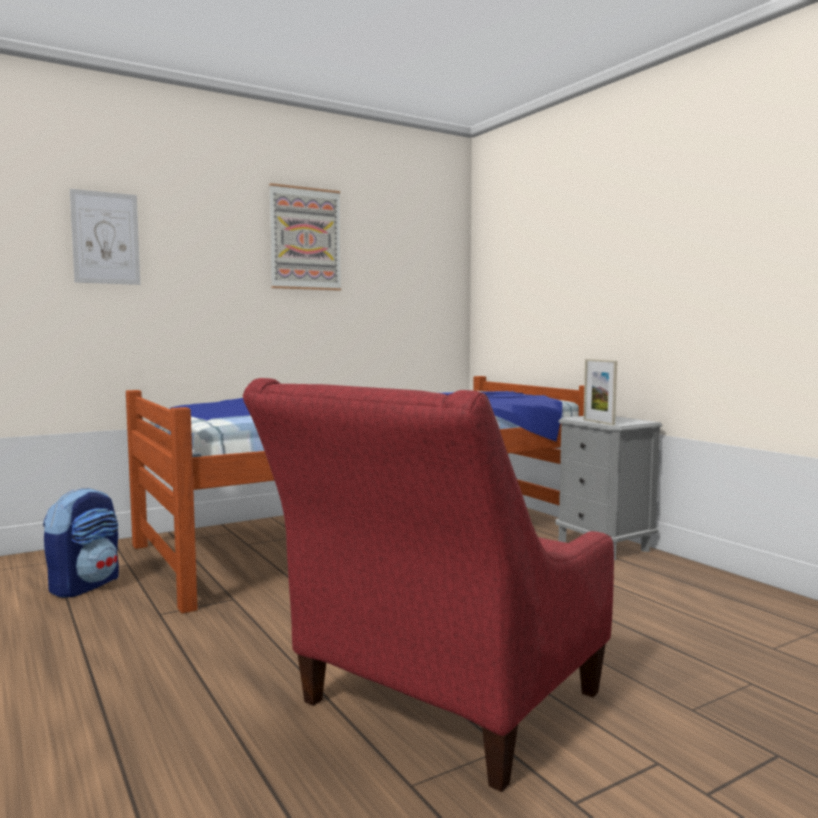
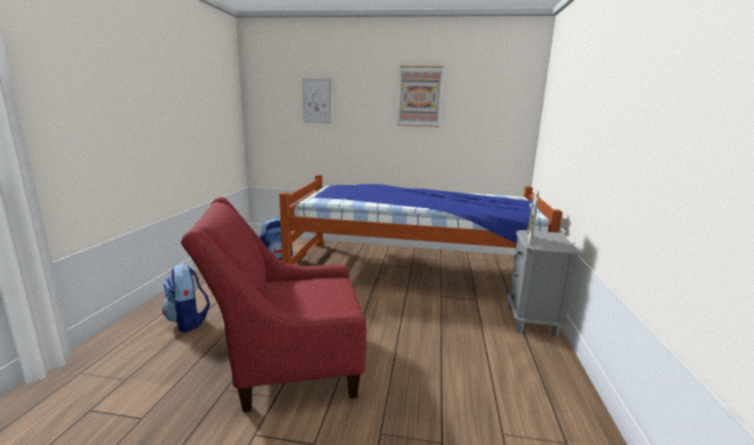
camera: 40 degrees right, 10 degrees up
none -> backpack [162,264,210,332]

